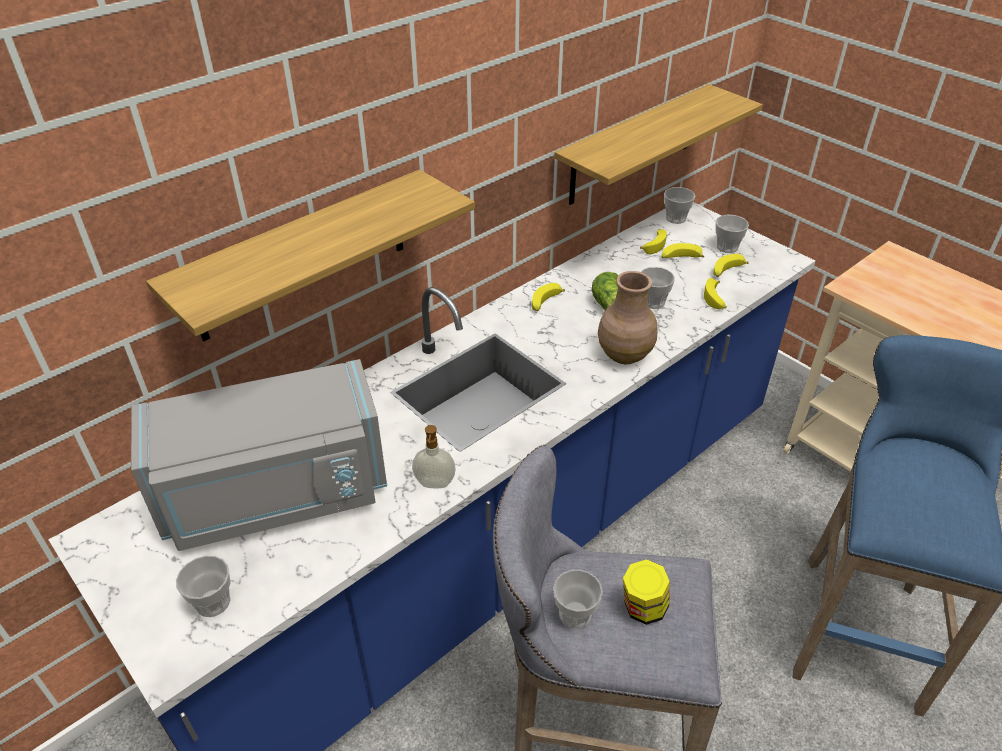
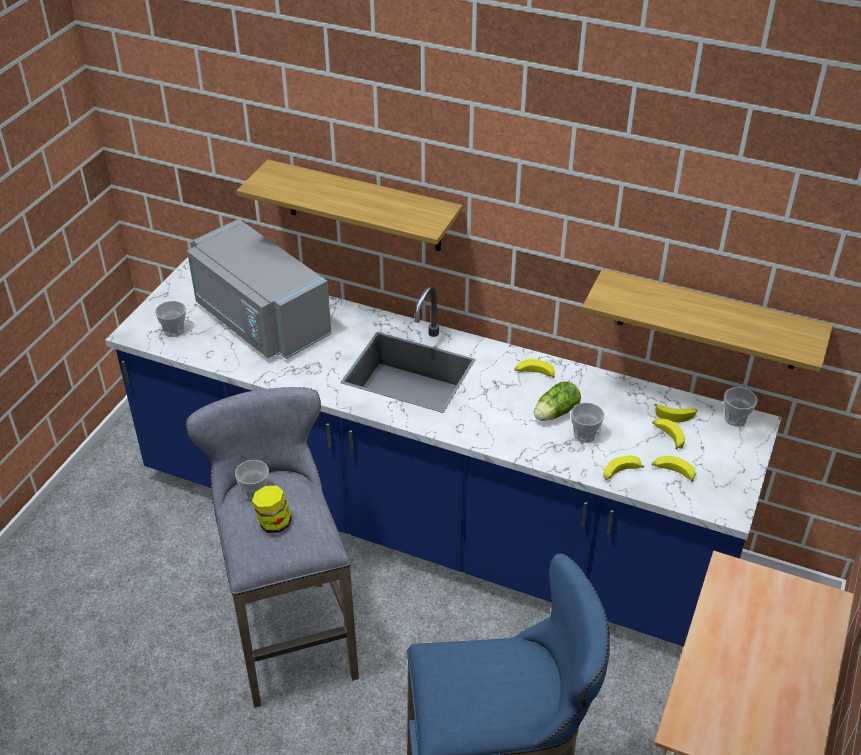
camera: 65 degrees right, 0 degrees up
soap dispenser [412,425,456,488] -> none
brown vase [598,271,657,364] -> none
cup [715,215,749,253] -> none

